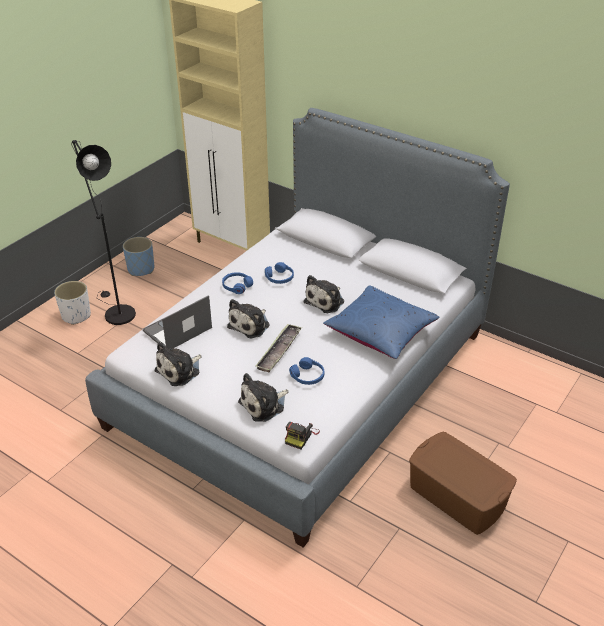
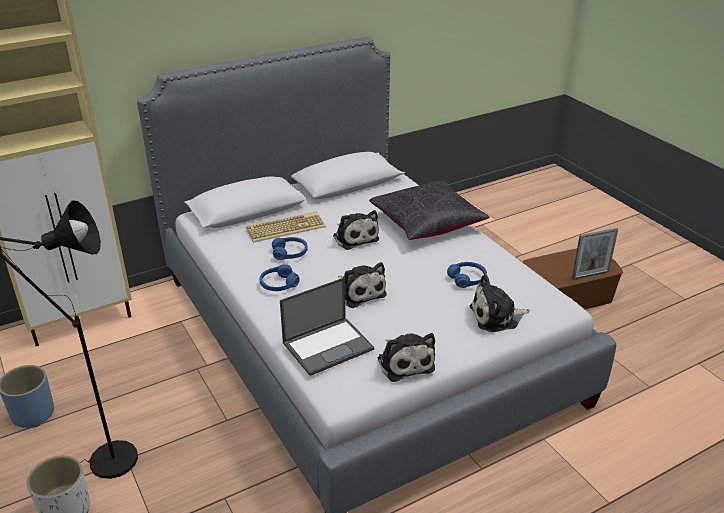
camera: 65 degrees left, 5 degrees down
laptop [143,295,212,349] -> laptop turned 105 degrees counterclockwise [280,277,374,376]
plush toy [238,373,289,422] -> plush toy turned 90 degrees clockwise [470,274,530,332]
tray [255,324,302,372] -> none
camera [285,422,320,450] -> none
blue pillow [323,286,439,359] -> black pillow [369,181,490,240]
none -> keyboard [246,212,326,243]
none -> picture frame [572,228,618,280]

